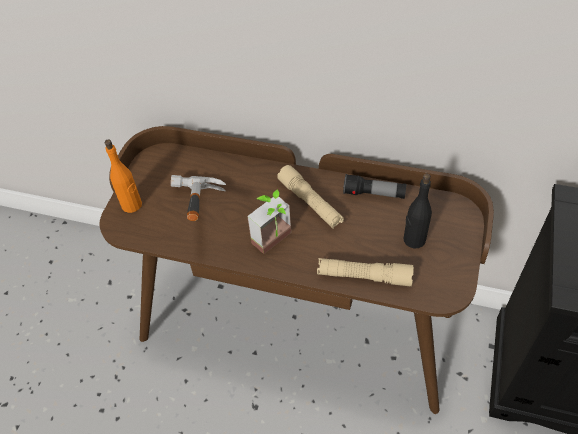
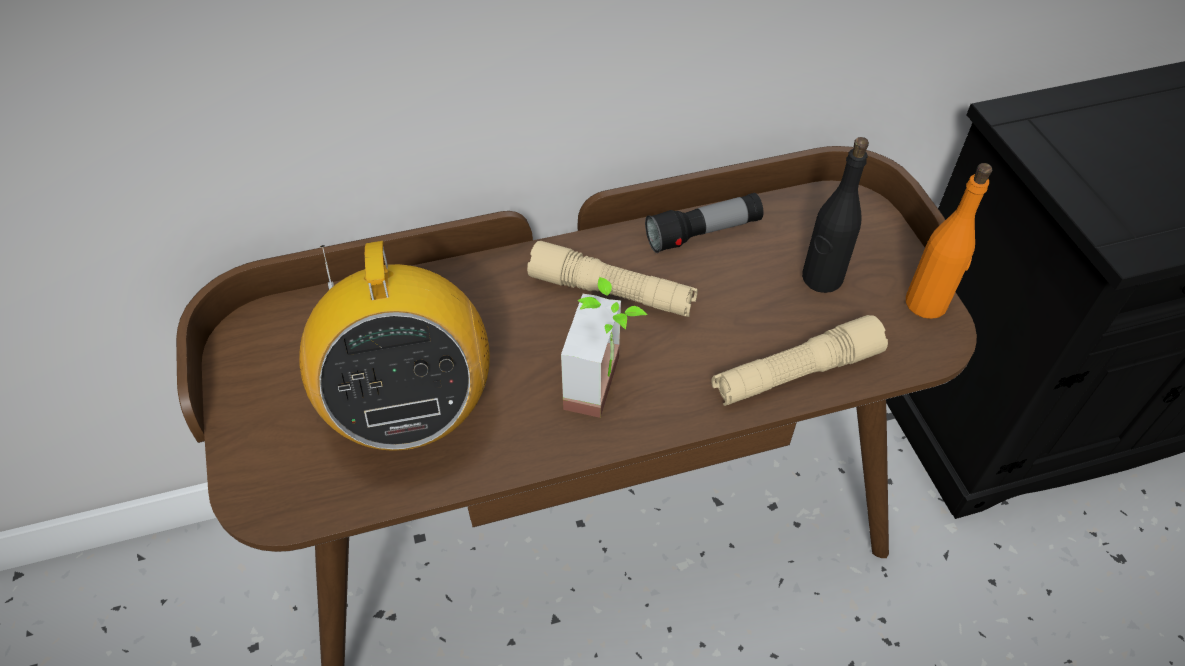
camera: 35 degrees left, 0 degrees up
orange bottle [105,139,142,213] -> orange bottle moved to [906,163,993,319]
hammer [171,175,226,221] -> radio [299,241,490,451]

